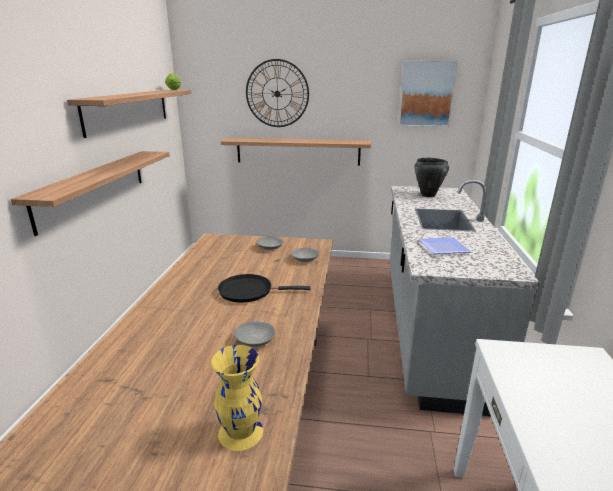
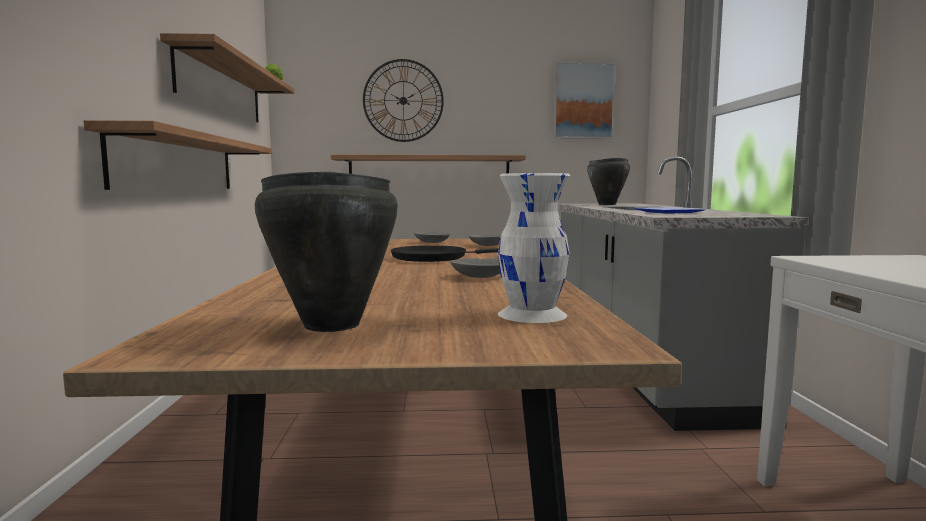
camera: 10 degrees left, 15 degrees down
yellow vase [211,345,263,451] -> white vase [498,173,570,323]
none -> black cooking pot [255,171,398,332]

